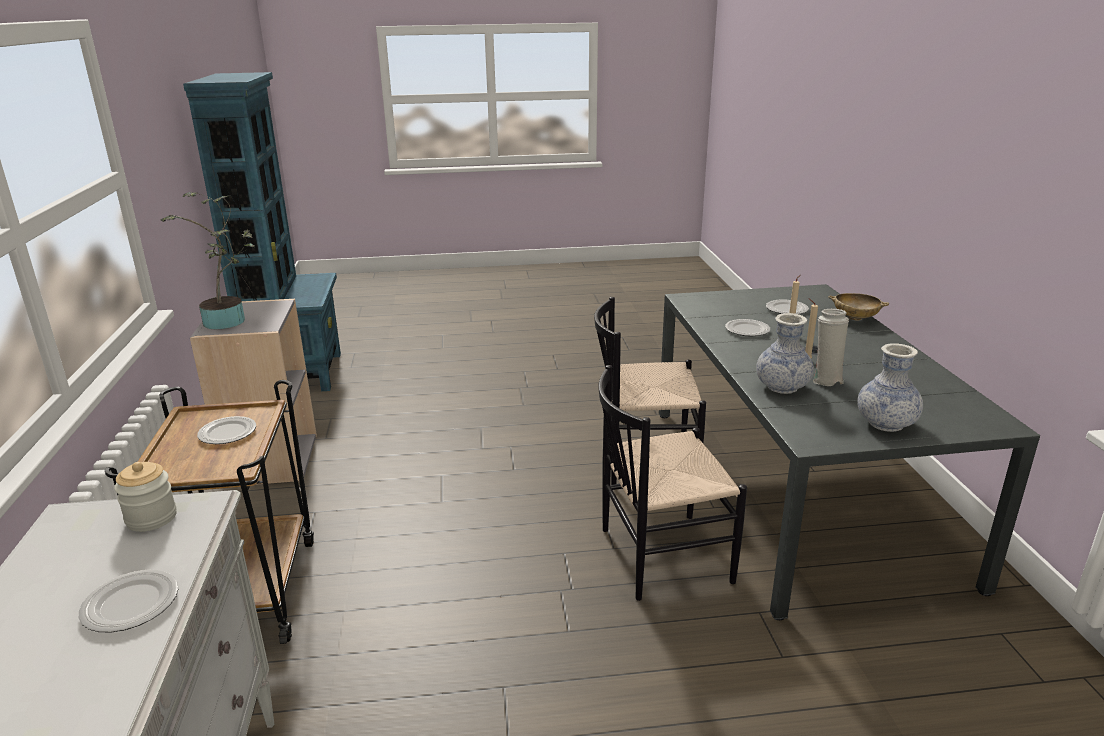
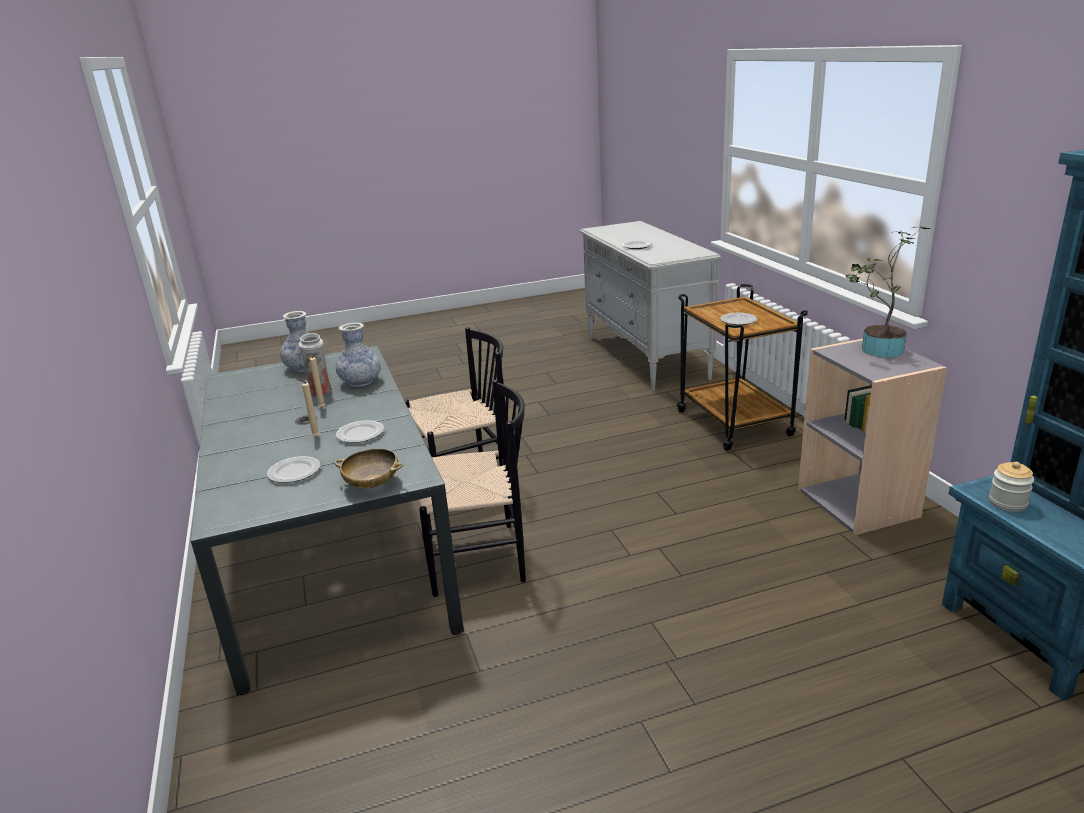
camera: 170 degrees right, 0 degrees up
jar [114,462,177,532] -> jar moved to [989,462,1034,512]
beige bowl [828,293,889,321] -> beige bowl moved to [334,449,403,488]

